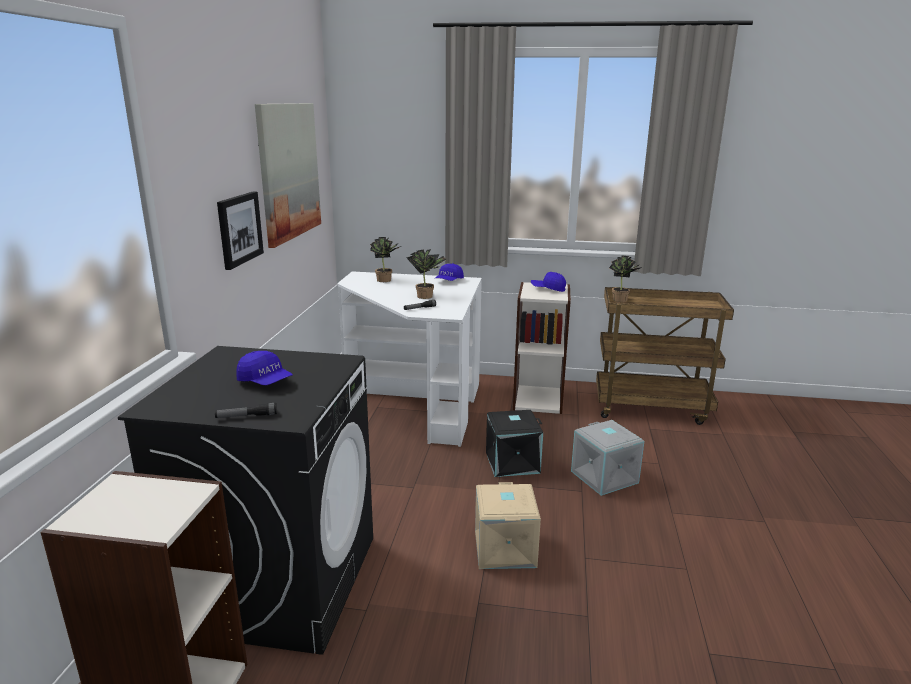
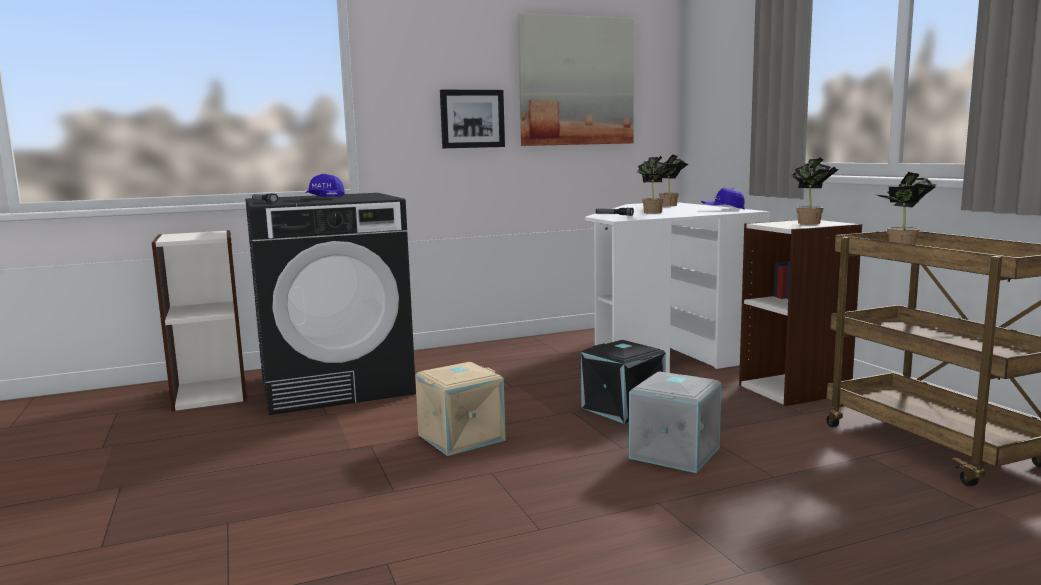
camera: 60 degrees right, 10 degrees down
blue cap [531,272,566,292] -> potted plant [791,157,839,224]

